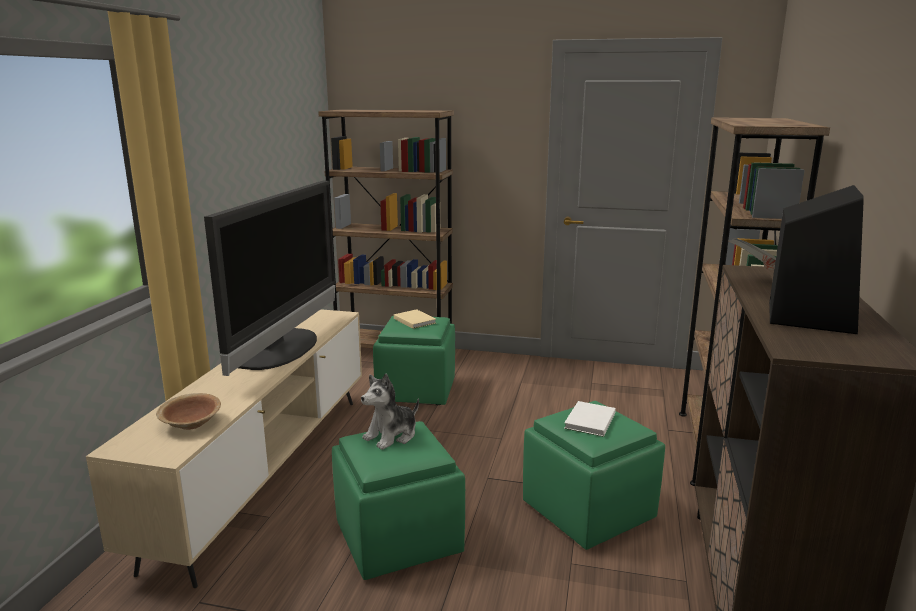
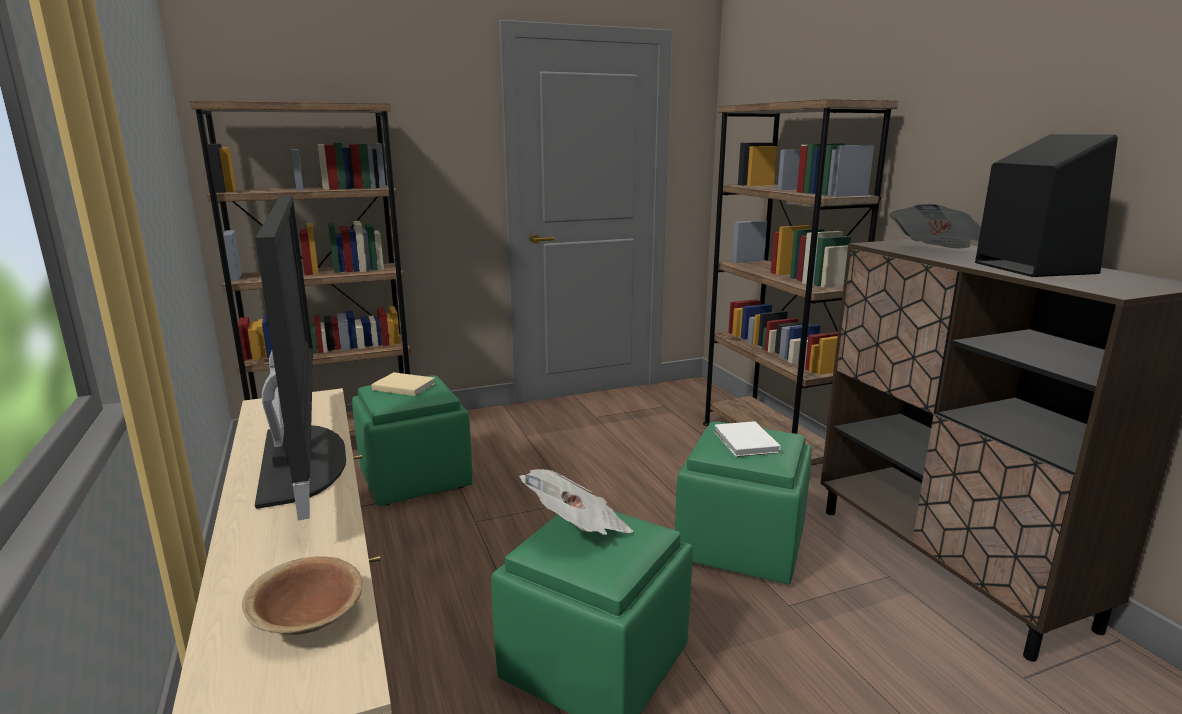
camera: 35 degrees left, 0 degrees up
plush toy [361,373,419,450] -> newspaper [519,469,633,535]

